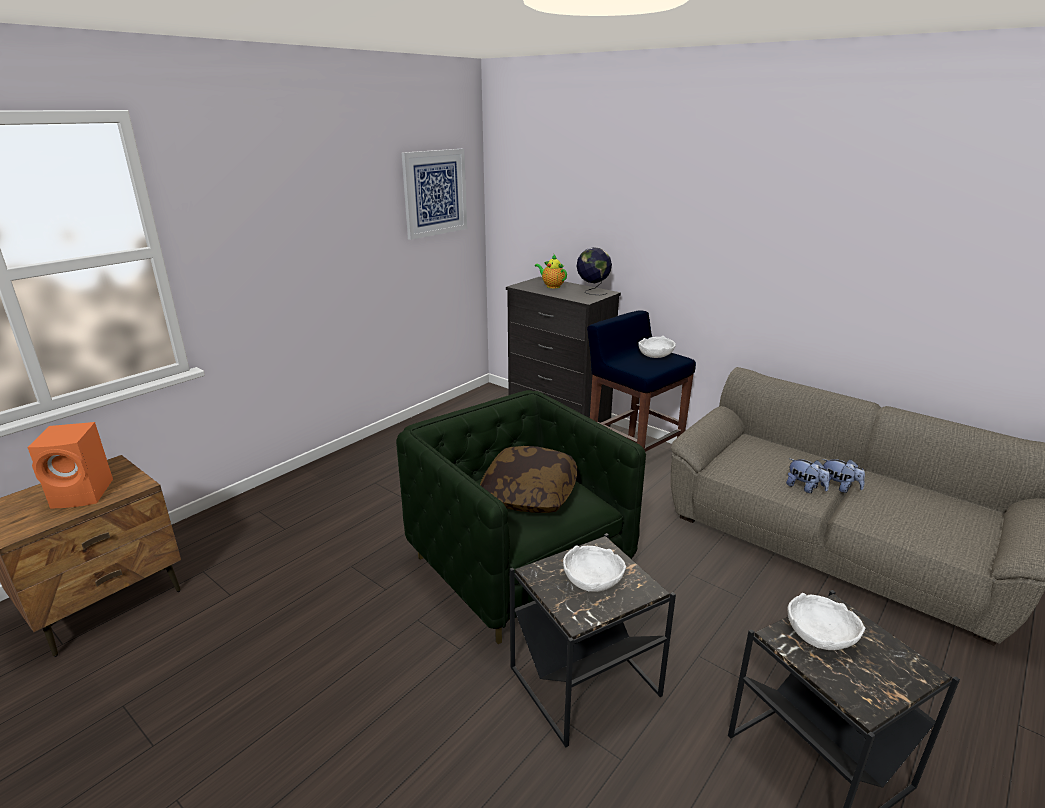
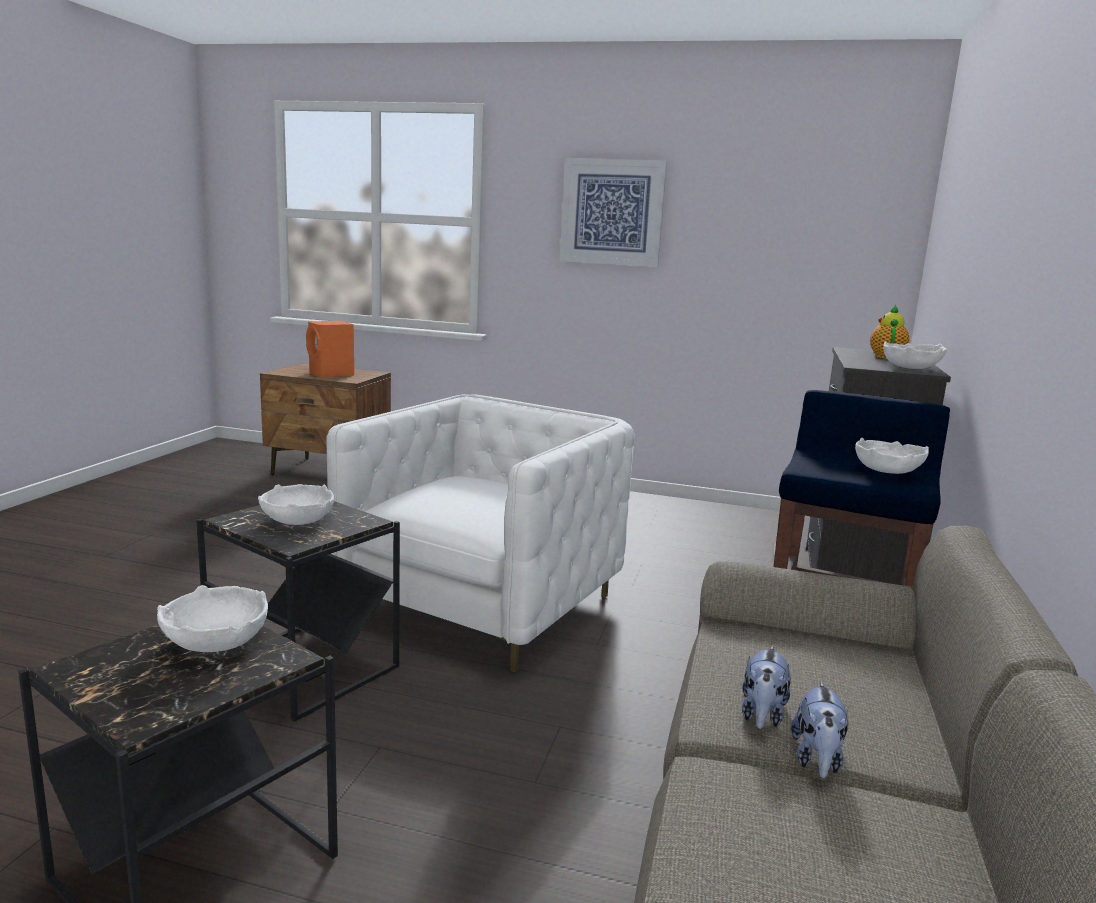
camera: 65 degrees right, 10 degrees down
green armchair [396,390,646,644] -> white armchair [326,394,634,673]
picture [402,149,467,240] -> picture moved to [560,158,667,267]
pillow [480,446,577,513] -> none
globe [576,247,612,295] -> white bowl [883,341,947,369]

